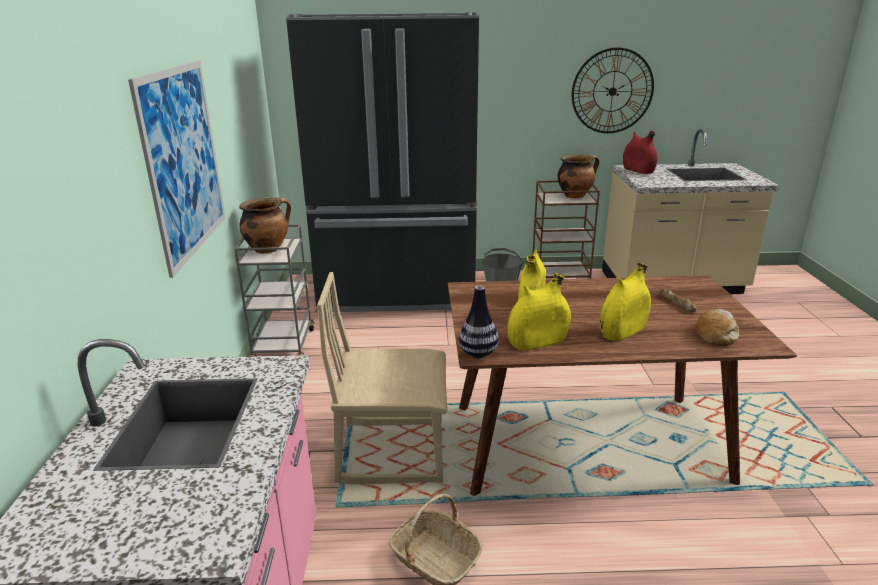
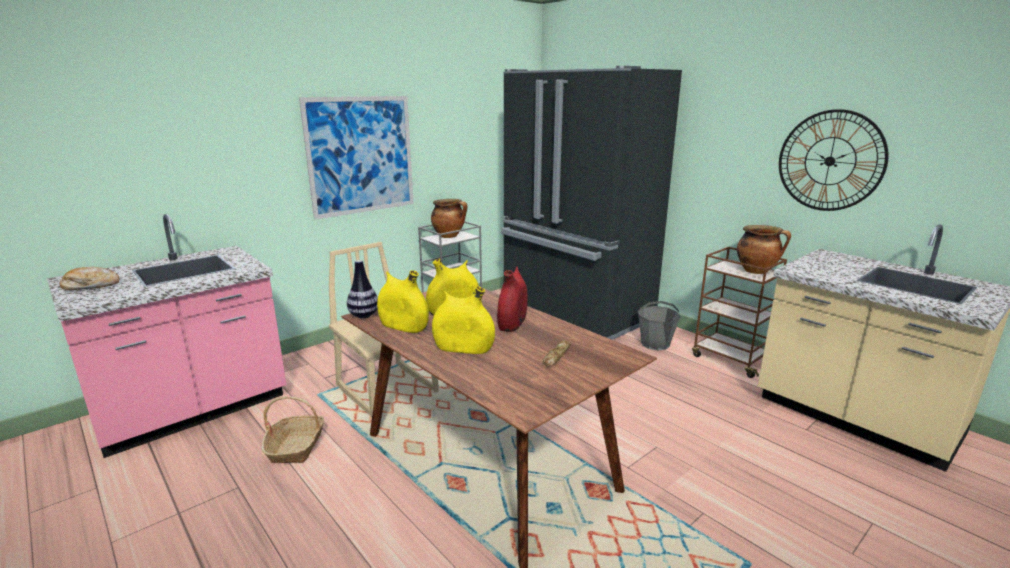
camera: 50 degrees right, 5 degrees down
red vase [623,131,658,174] -> red vase moved to [497,266,528,332]
bread [695,309,739,346] -> bread moved to [59,267,119,290]

